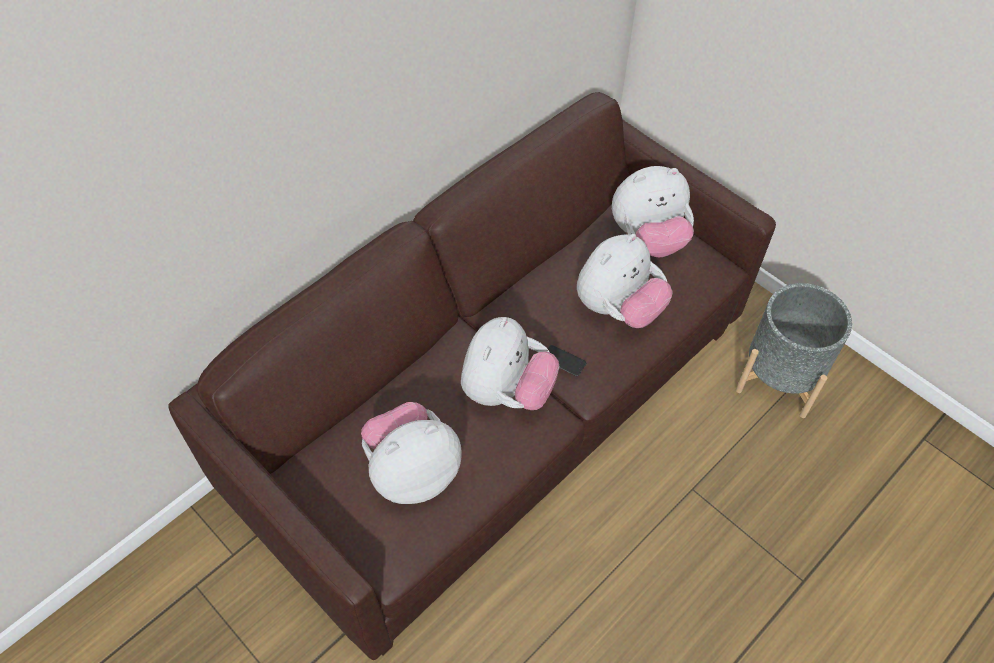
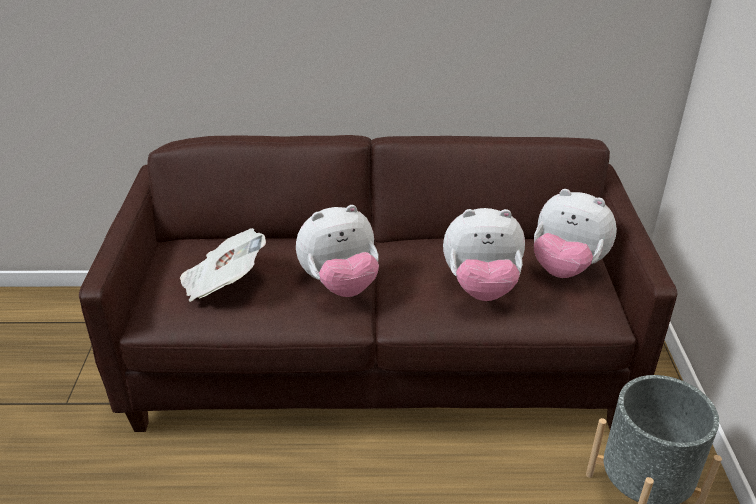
camera: 45 degrees right, 20 degrees down
plush toy [361,402,462,504] -> newspaper [180,228,266,302]
phone [548,345,586,376] -> none

